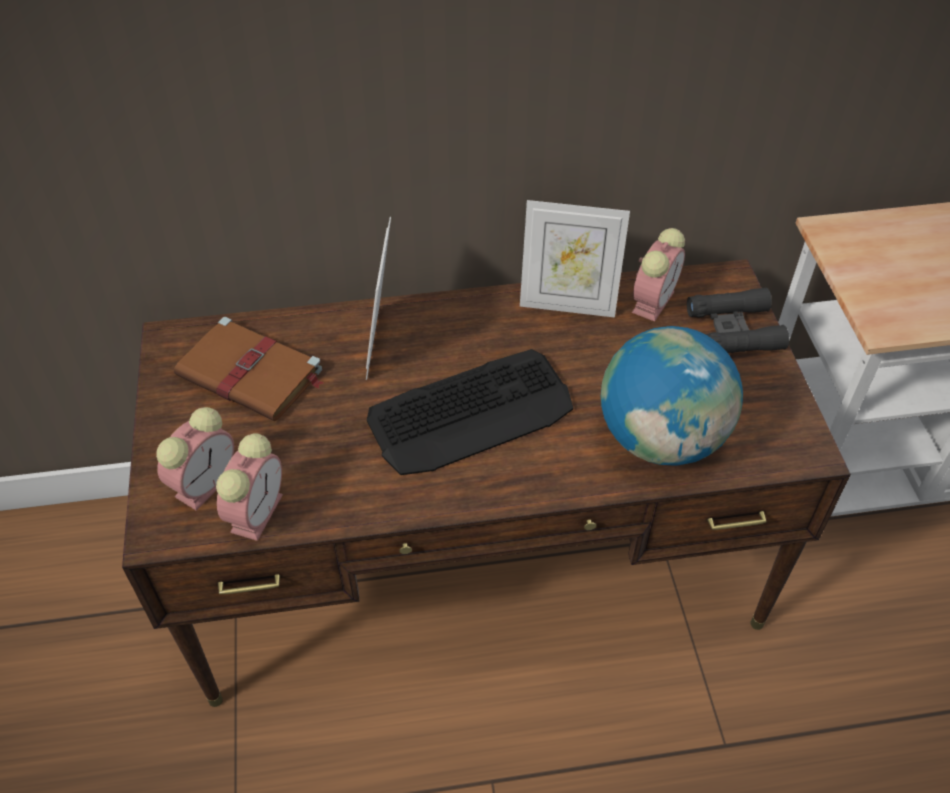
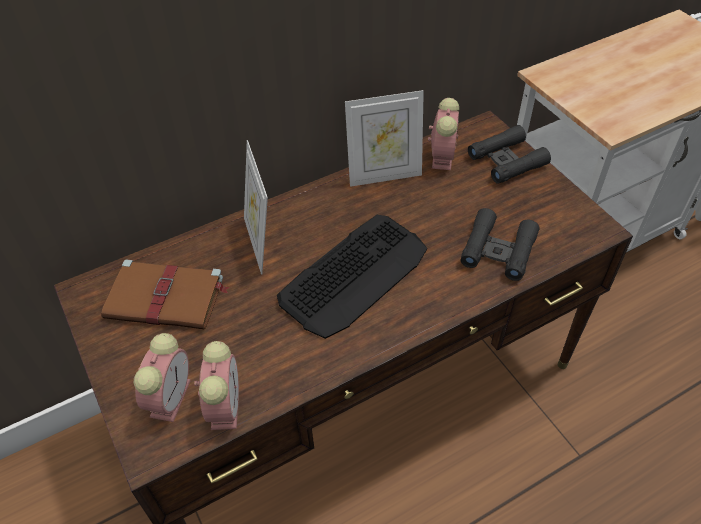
camera: 20 degrees left, 0 degrees up
globe [601,326,743,466] -> black binoculars [461,208,540,281]

